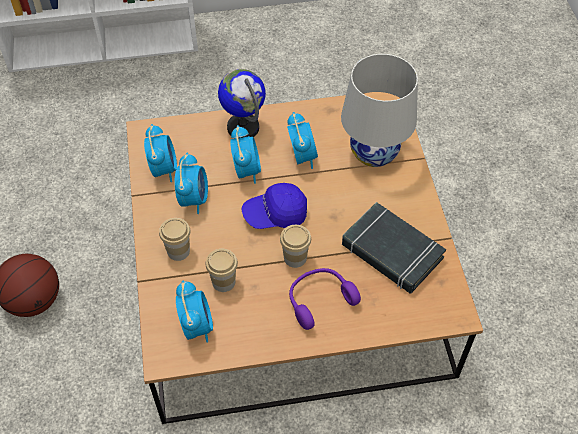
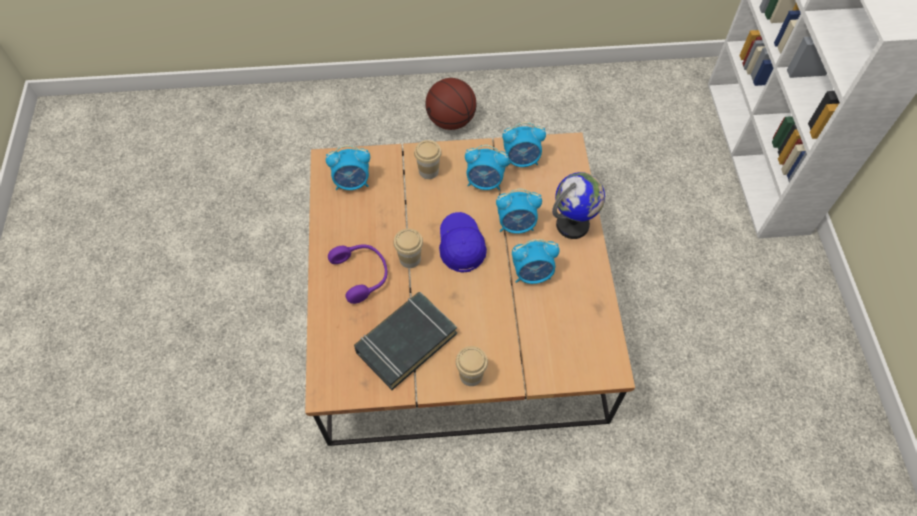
camera: 95 degrees right, 5 degrees up
cup [206,249,238,292] -> cup moved to [456,346,488,386]
white table lamp [341,54,418,167] -> none

